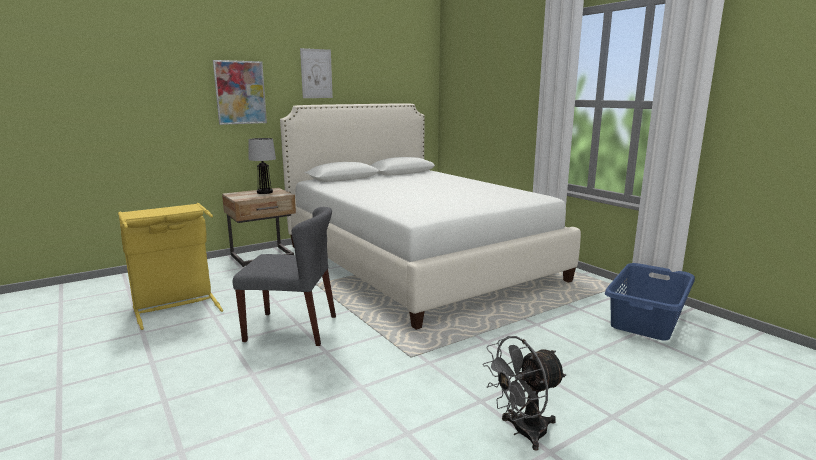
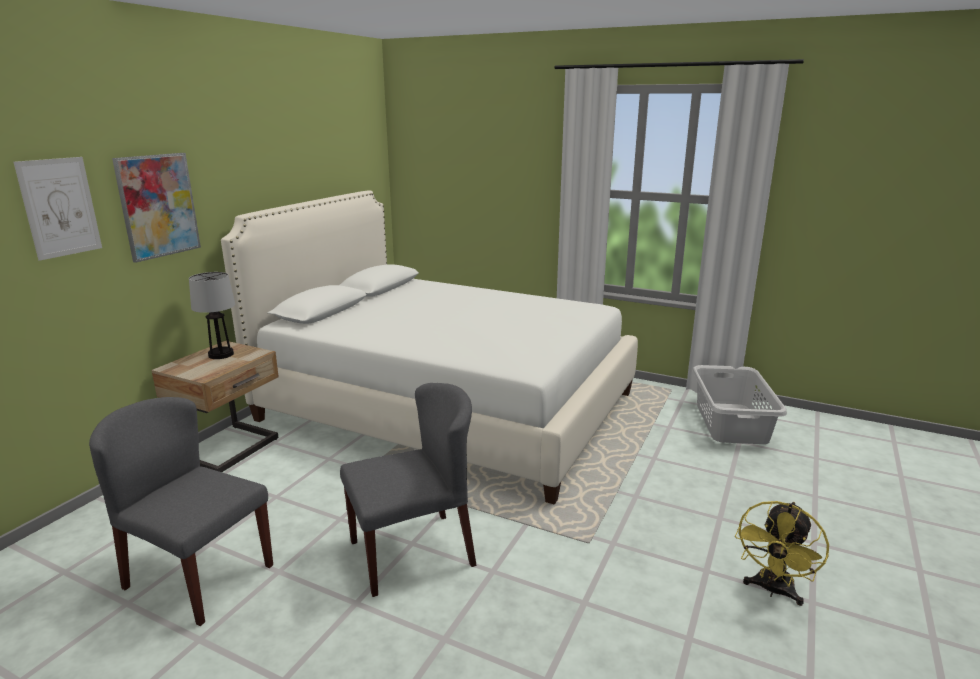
camera: 30 degrees left, 5 degrees up
yellow laundry basket [118,203,223,330] -> grey chair [89,397,273,626]
picture [300,48,333,98] -> picture moved to [13,157,102,261]
grey fan [483,336,567,451] -> yellow fan [735,501,829,606]
blue laundry basket [605,263,695,340] -> grey laundry basket [692,365,787,444]

